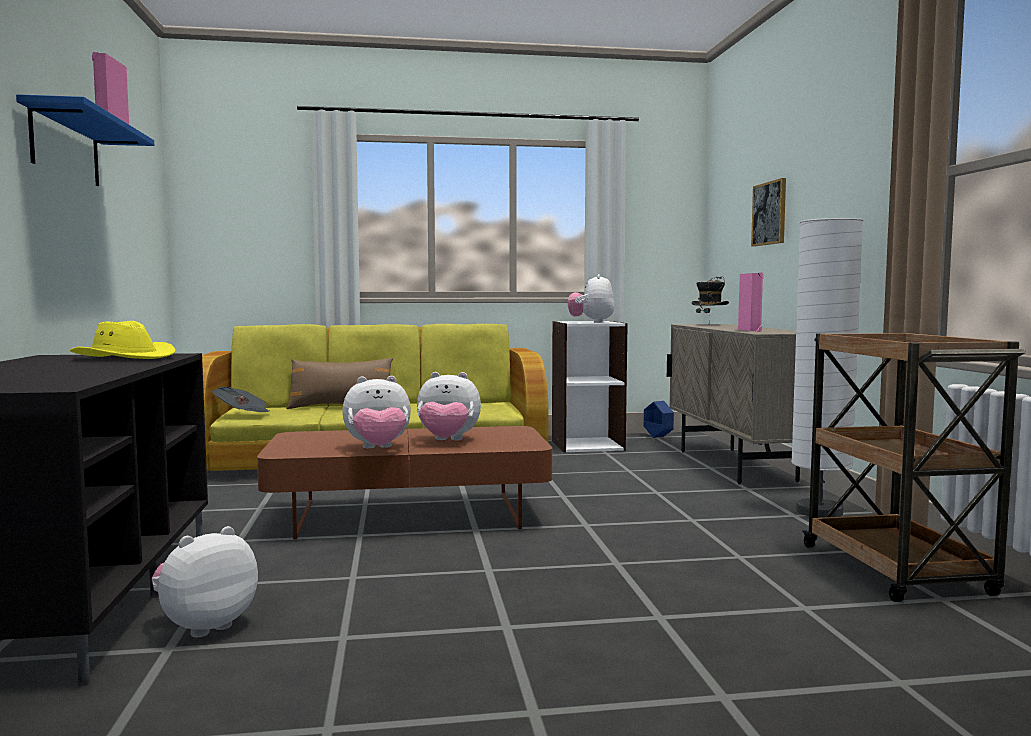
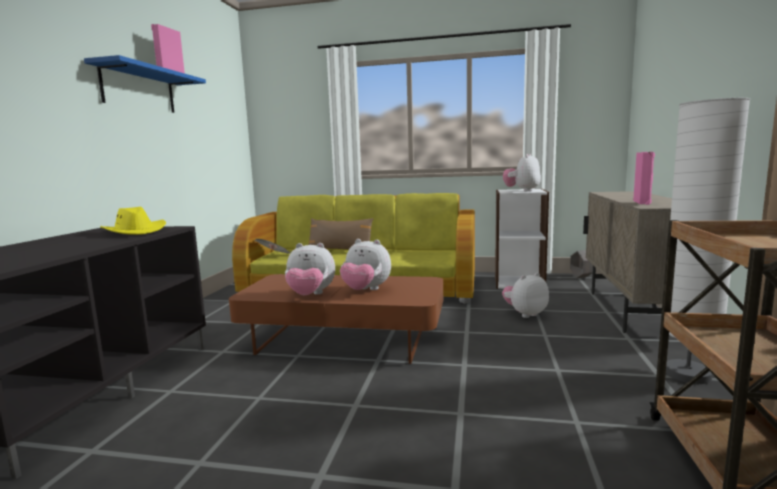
camera: 20 degrees right, 5 degrees up
plush toy [152,526,258,637] -> plush toy moved to [502,273,549,318]
blue planter [644,401,674,438] -> grey planter [570,250,593,278]
hat [691,276,729,322] -> none
picture [751,178,786,246] -> none

